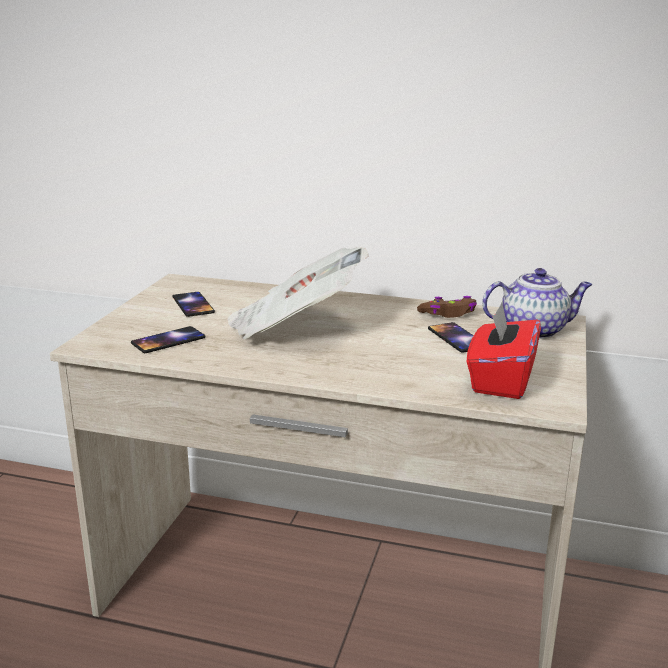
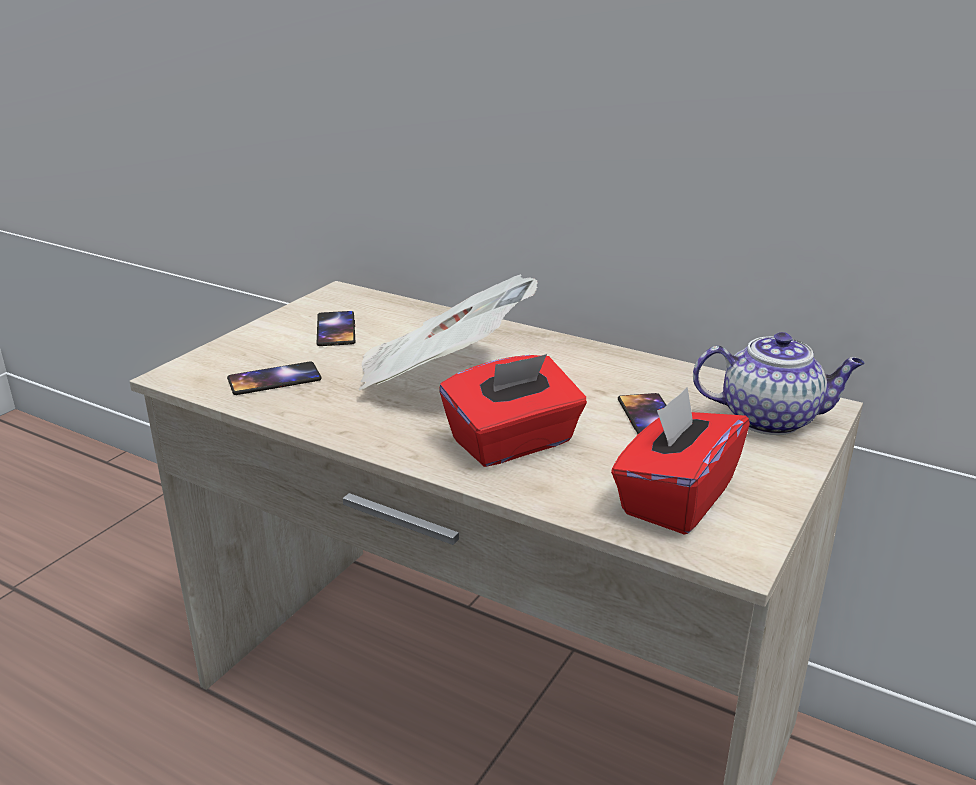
camera: 15 degrees right, 5 degrees up
brown game controller [417,296,477,318] -> none
none -> red tissue box [439,354,587,467]

